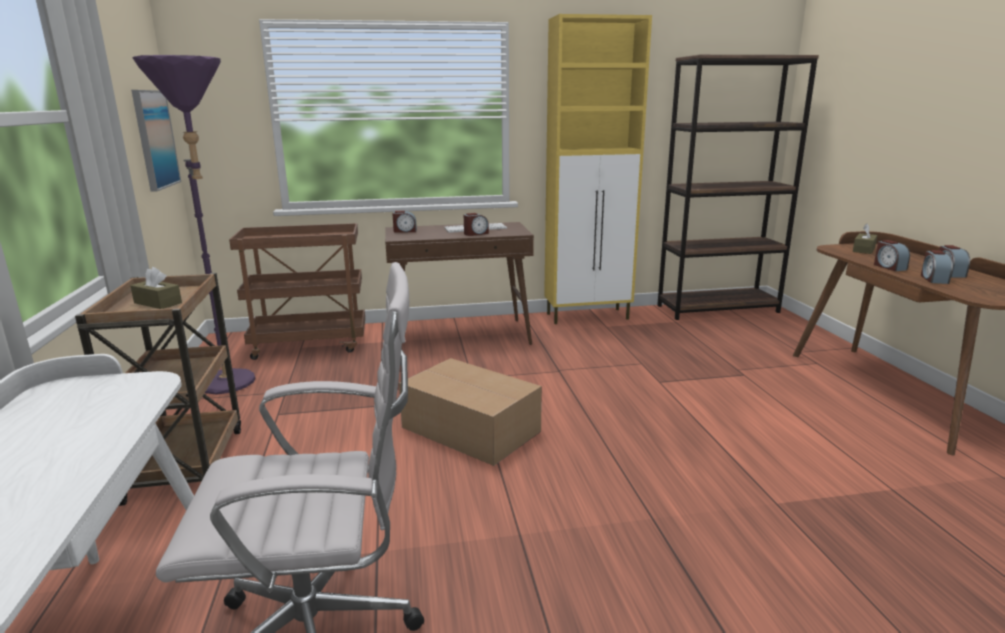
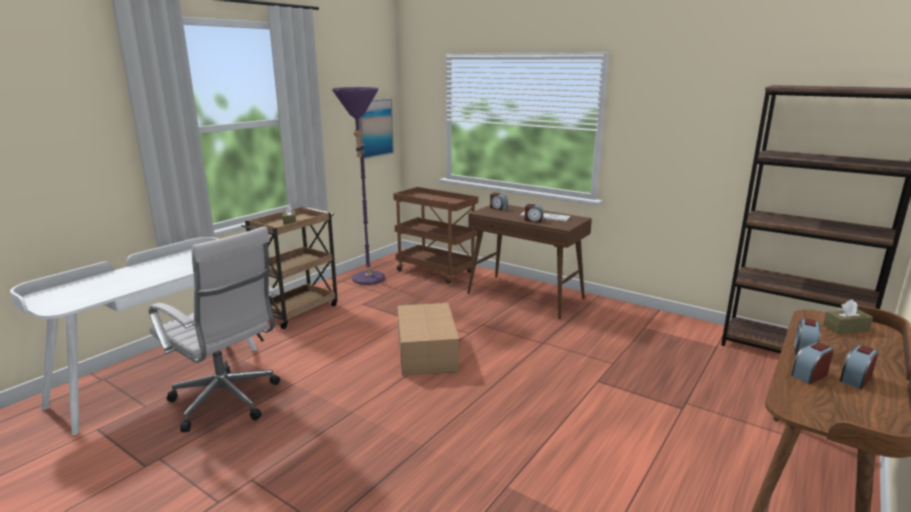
camera: 45 degrees right, 0 degrees up
yellow cabinet [544,14,652,324] -> none

